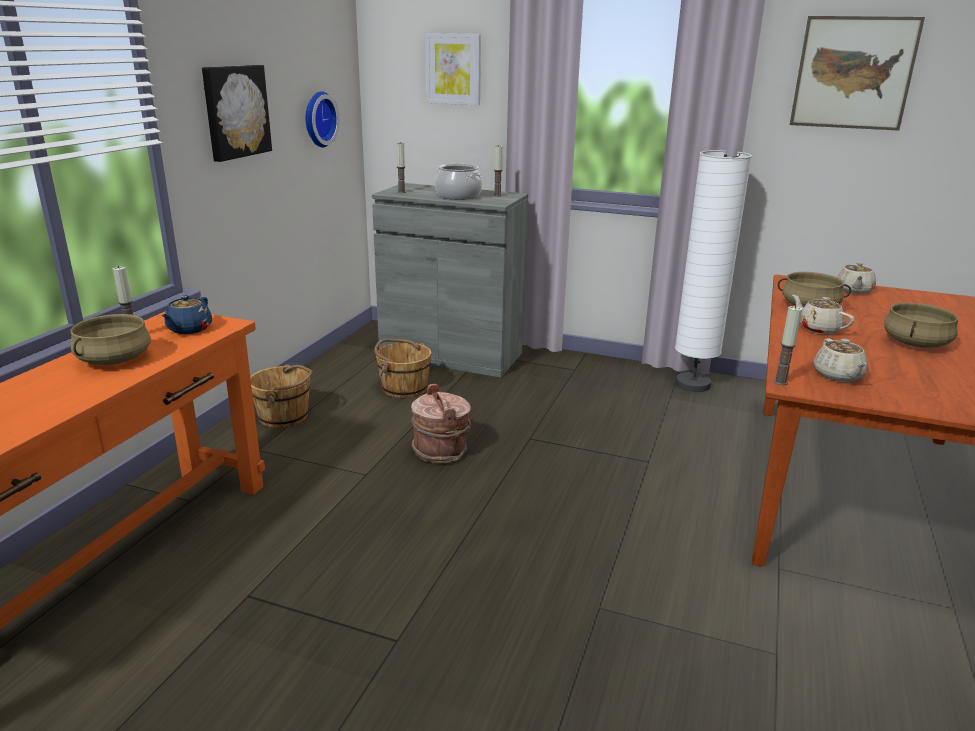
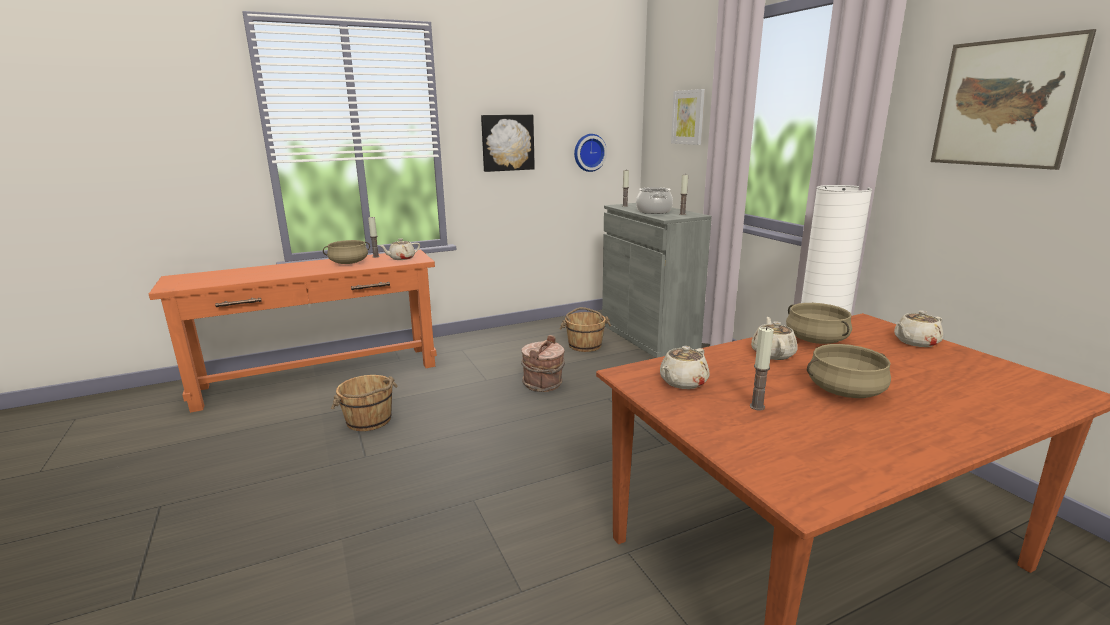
camera: 45 degrees right, 5 degrees down
blue teapot [161,295,212,334] -> beige teapot [379,239,420,260]
brown bucket [250,364,313,428] -> brown bucket moved to [331,375,398,431]
candle [774,306,802,385] -> candle moved to [750,327,774,411]

